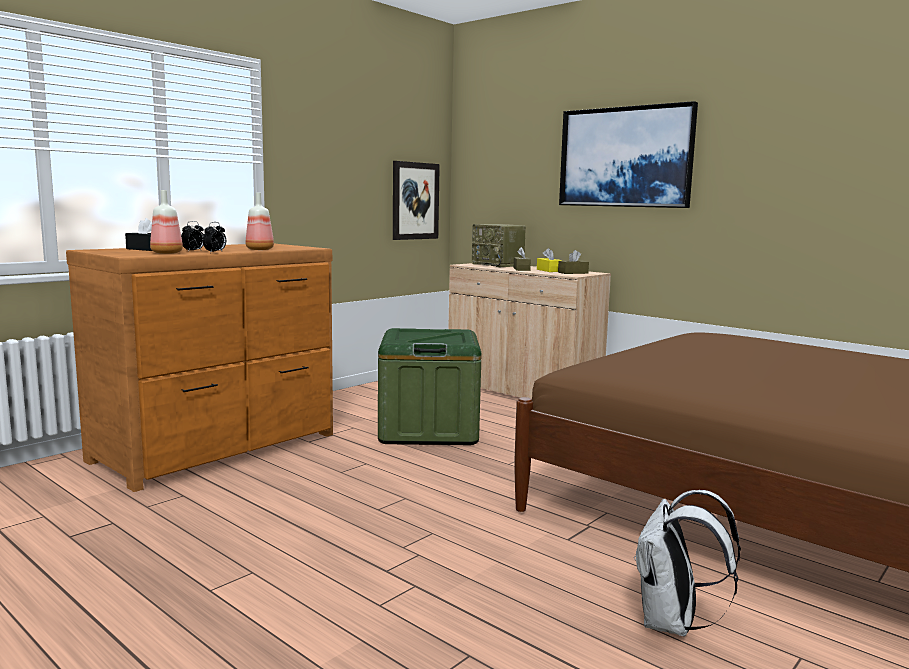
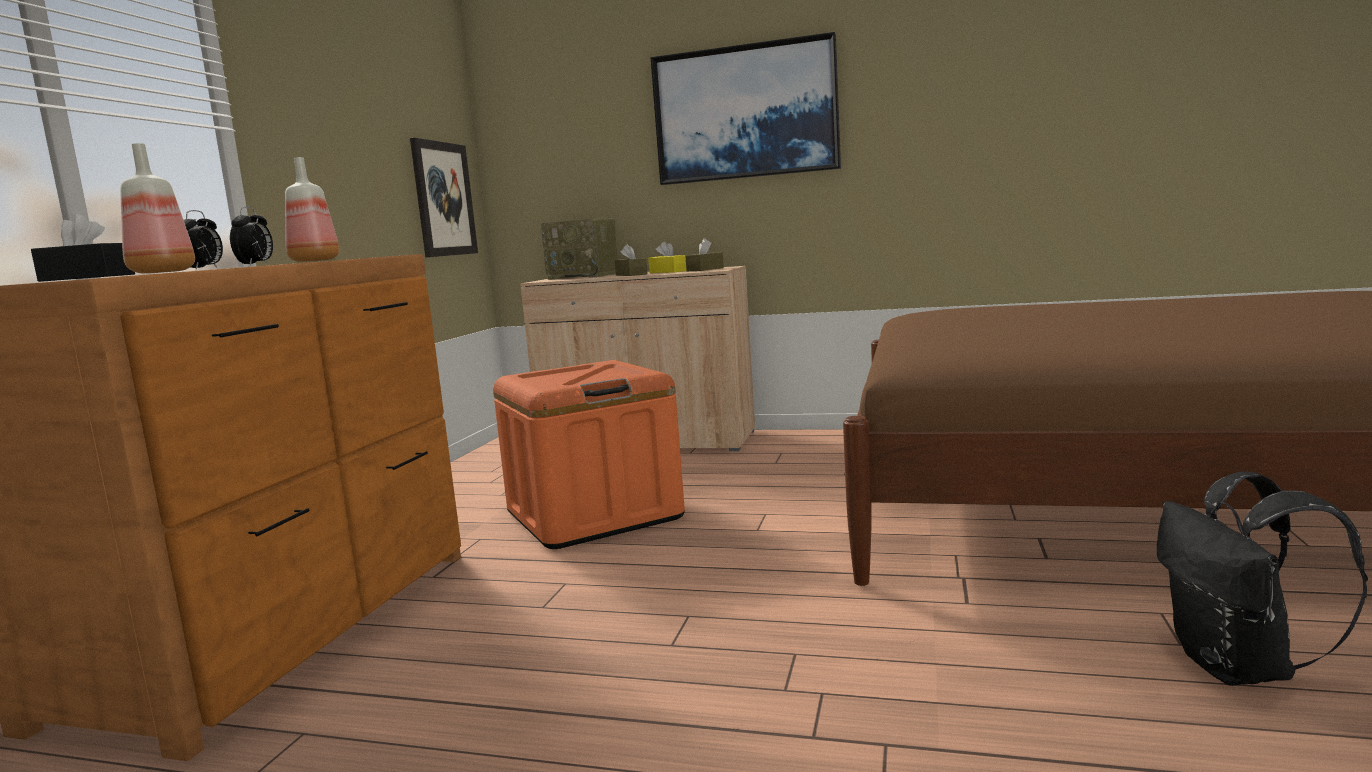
camera: 25 degrees left, 0 degrees up
green storage box [378,328,482,445] -> orange storage box [493,360,685,549]
white backpack [634,490,741,637] -> black backpack [1157,471,1368,686]

